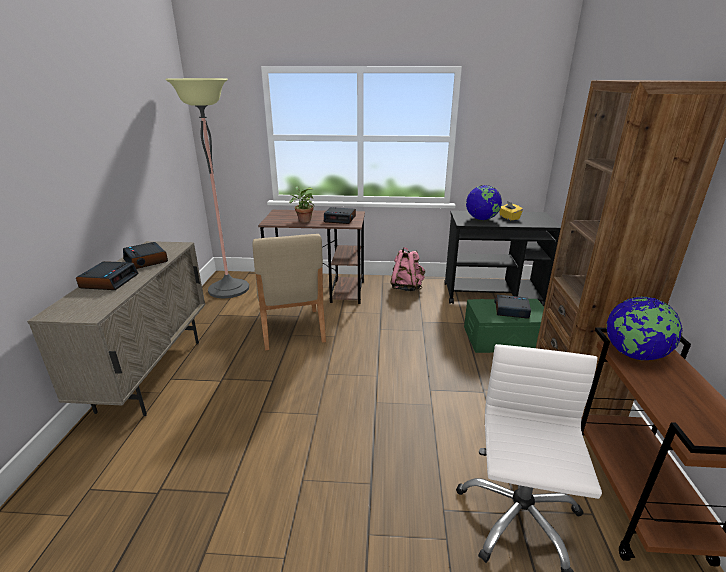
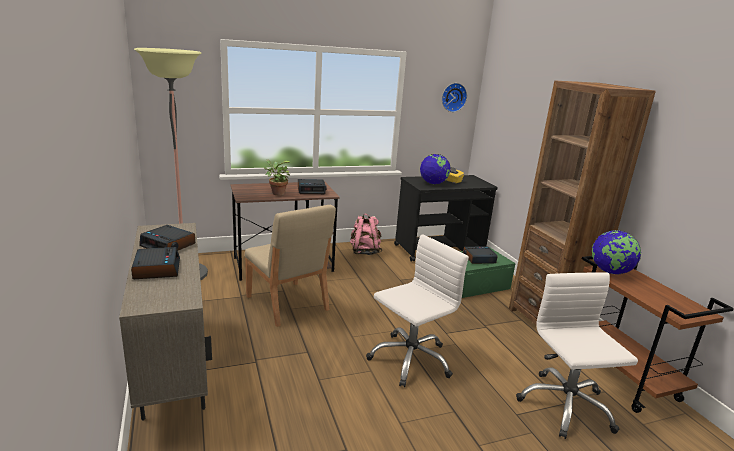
camera: 25 degrees left, 5 degrees down
none -> white office chair [366,234,469,387]
none -> wall clock [442,83,467,112]

